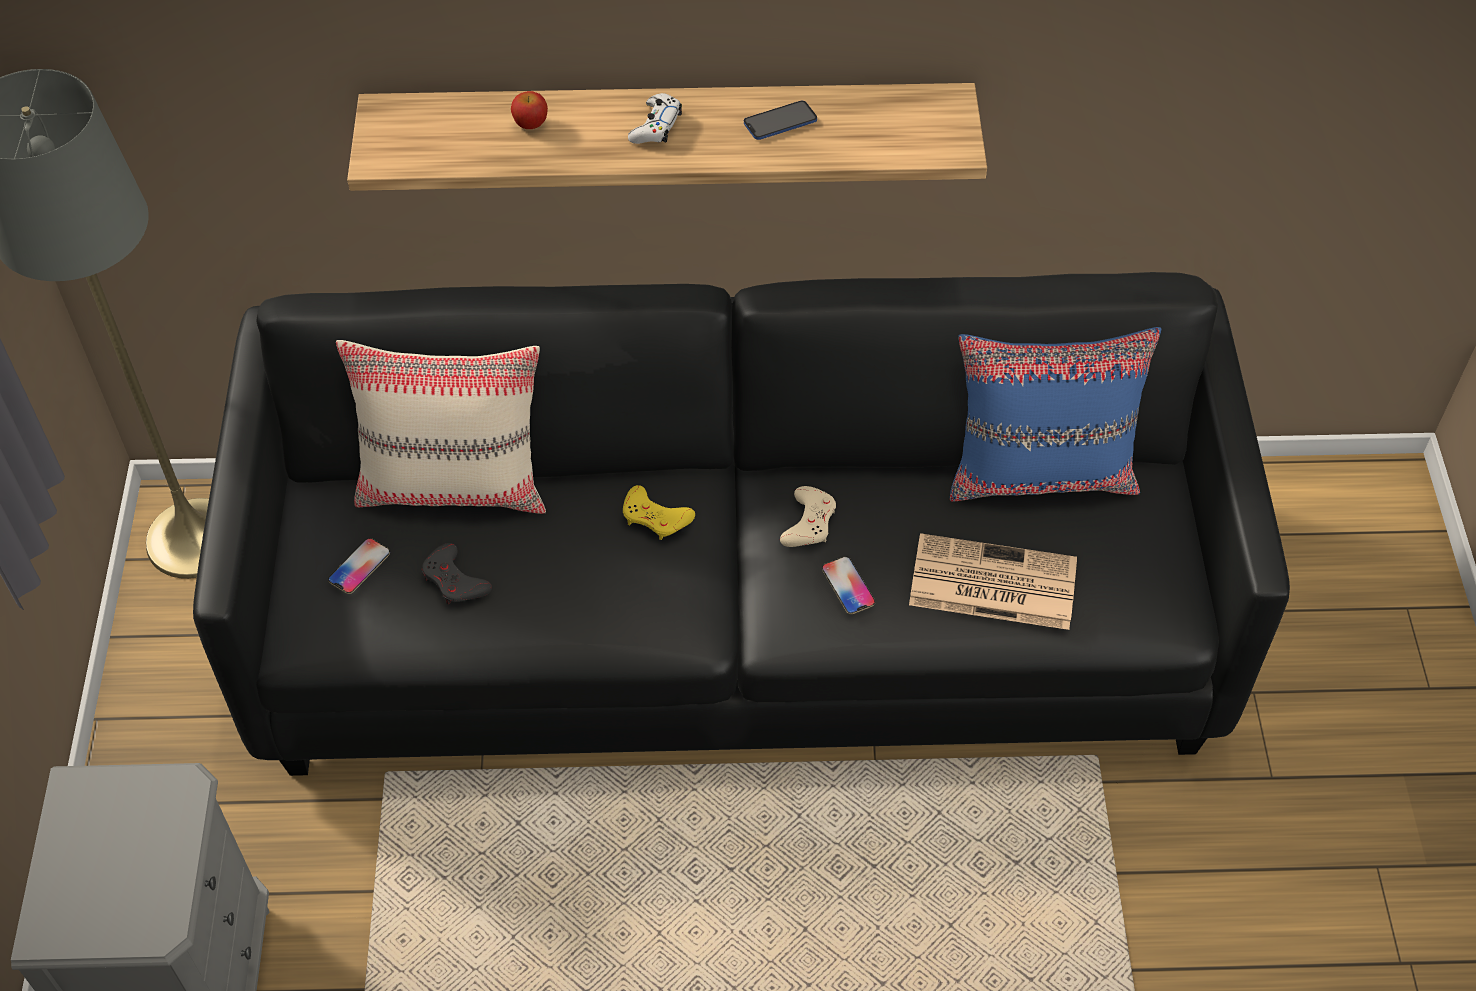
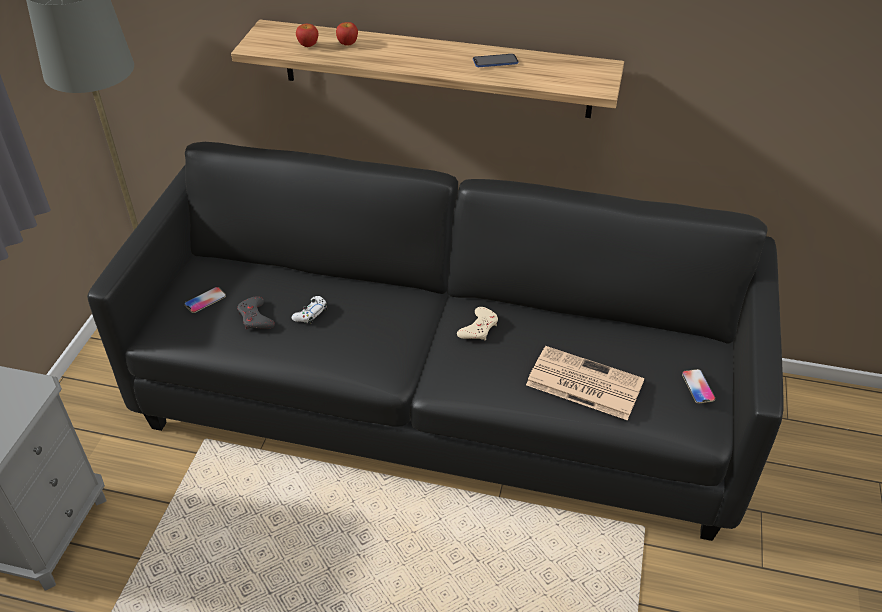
camera: 15 degrees right, 10 degrees down
beige pillow [336,340,546,514] -> none
yellow game controller [623,485,695,540] -> none
white game controller [628,93,682,144] -> white game controller moved to [292,296,327,324]
phone [822,556,875,614] -> phone moved to [682,369,715,403]
blue pillow [950,327,1161,501] -> none
none -> apple [296,24,319,47]

